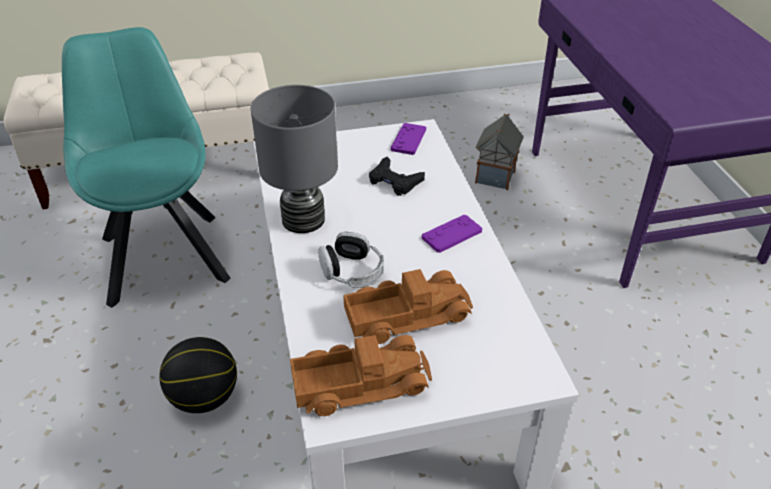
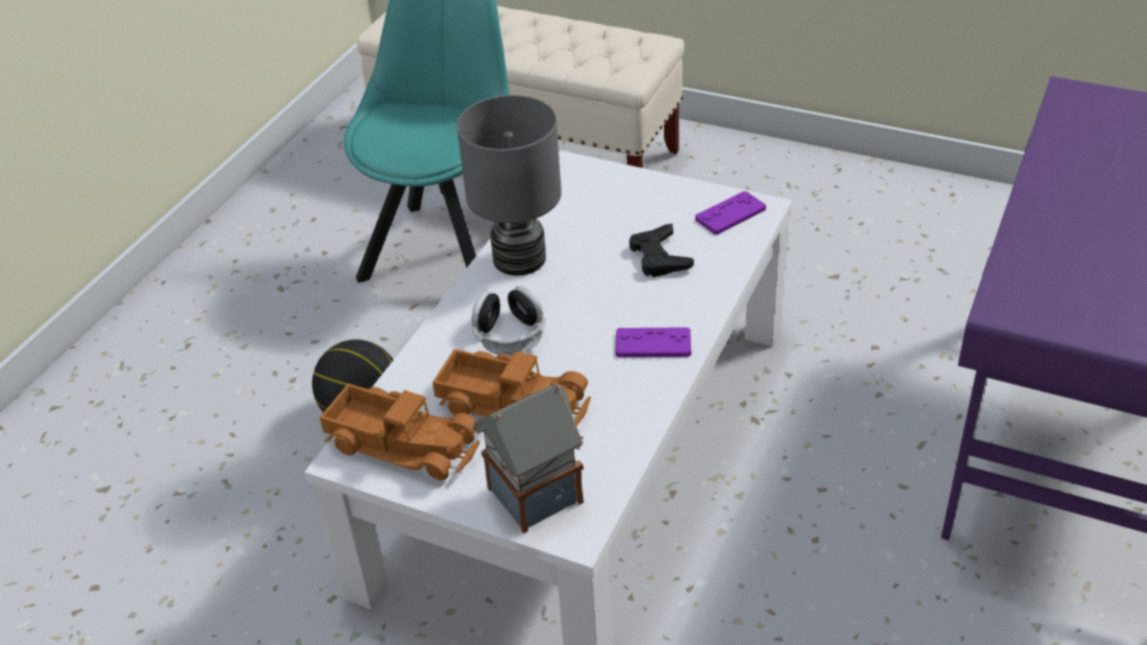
camera: 40 degrees right, 0 degrees up
toy house [475,113,523,190] -> toy house moved to [472,382,584,534]

